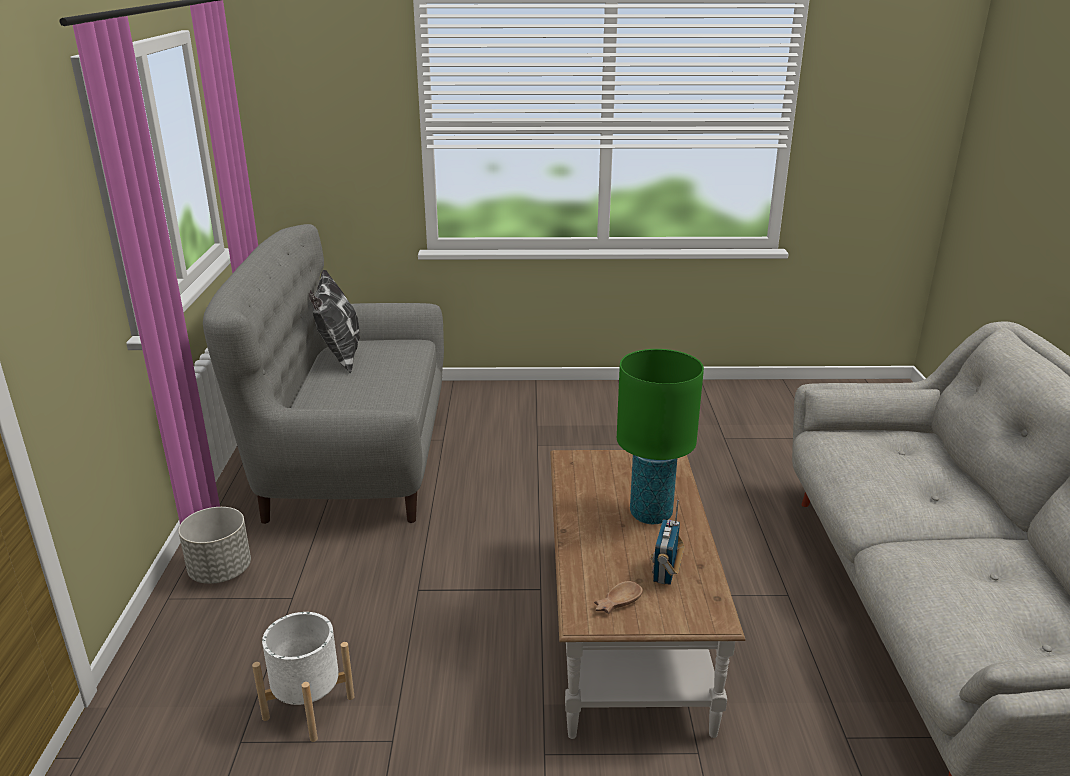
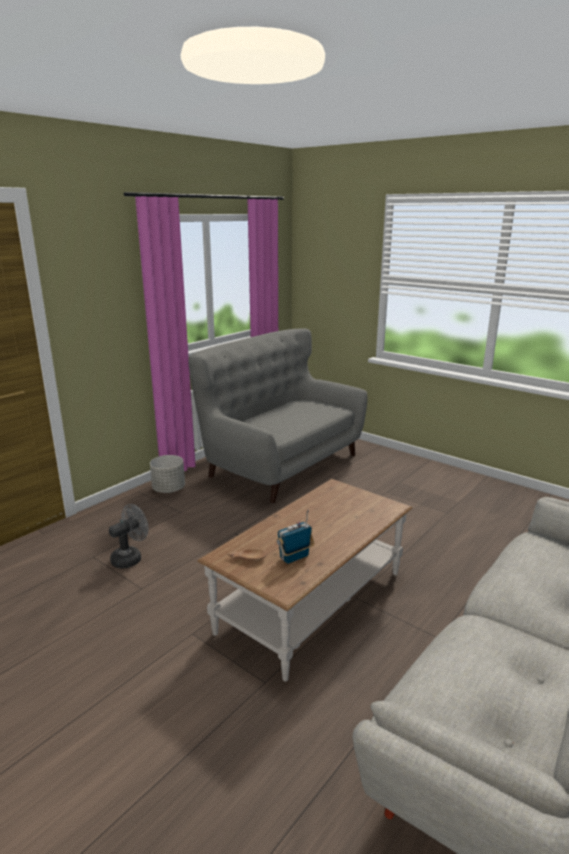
camera: 40 degrees right, 5 degrees down
white planter [252,612,354,742] -> grey fan [109,504,149,569]
pillow [308,269,360,374] -> none
green table lamp [617,349,704,524] -> none

